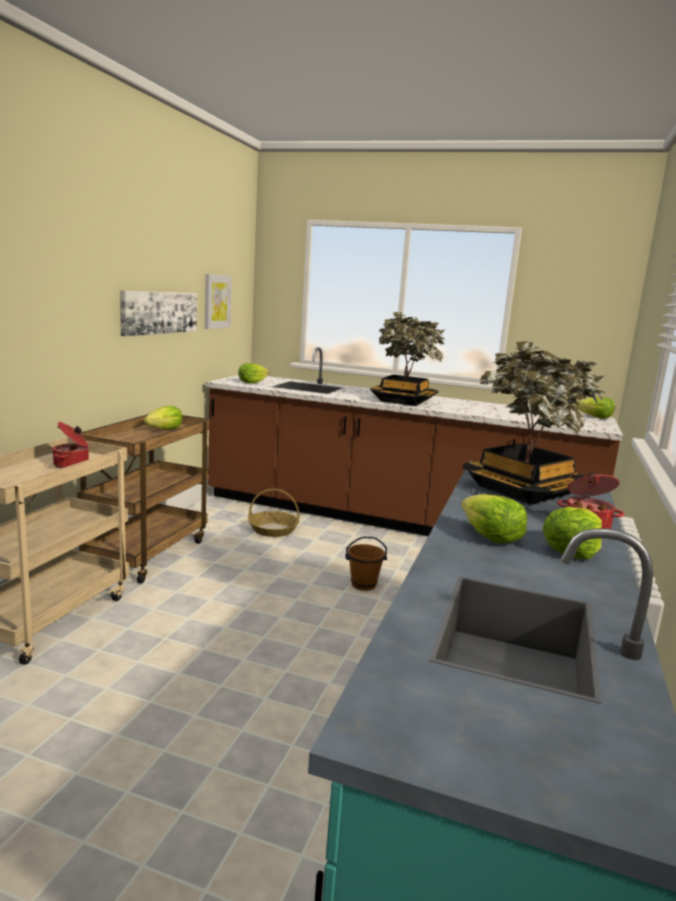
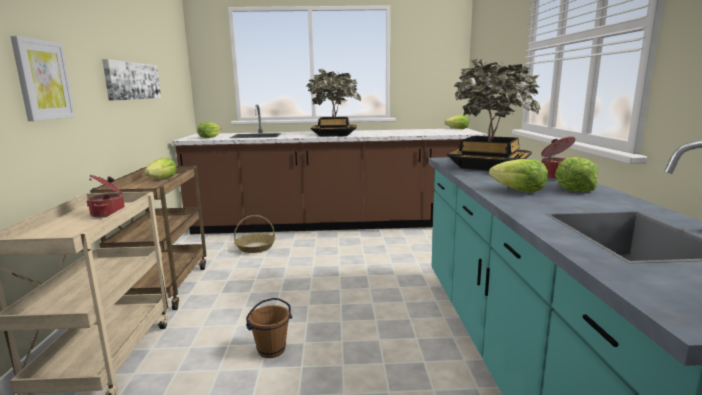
camera: 20 degrees left, 0 degrees up
picture [205,274,232,329] -> picture moved to [11,36,75,121]
brown bucket [345,537,387,591] -> brown bucket moved to [246,298,292,358]

